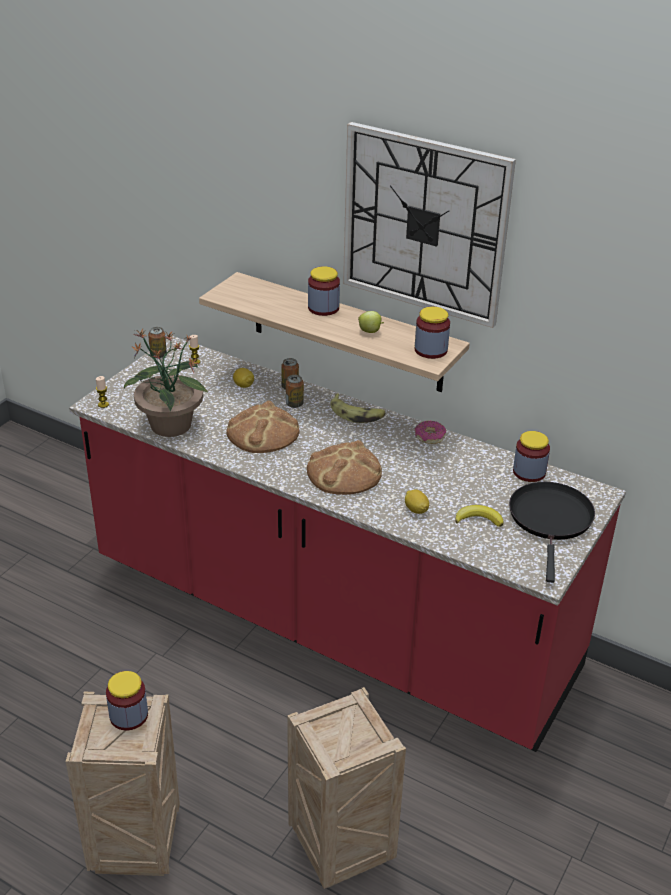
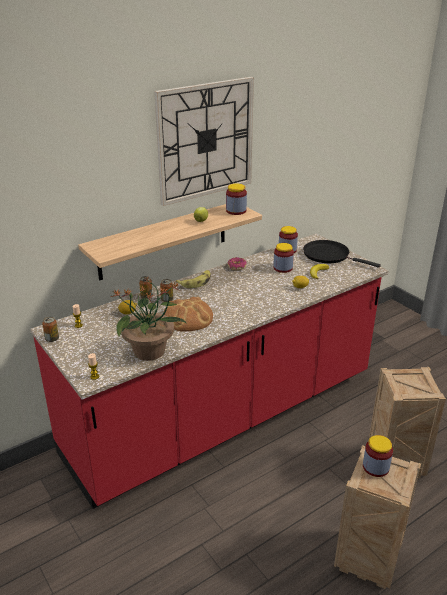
camera: 65 degrees left, 5 degrees down
bread [307,440,382,495] -> none
jar [308,266,340,316] -> jar moved to [273,243,294,273]

